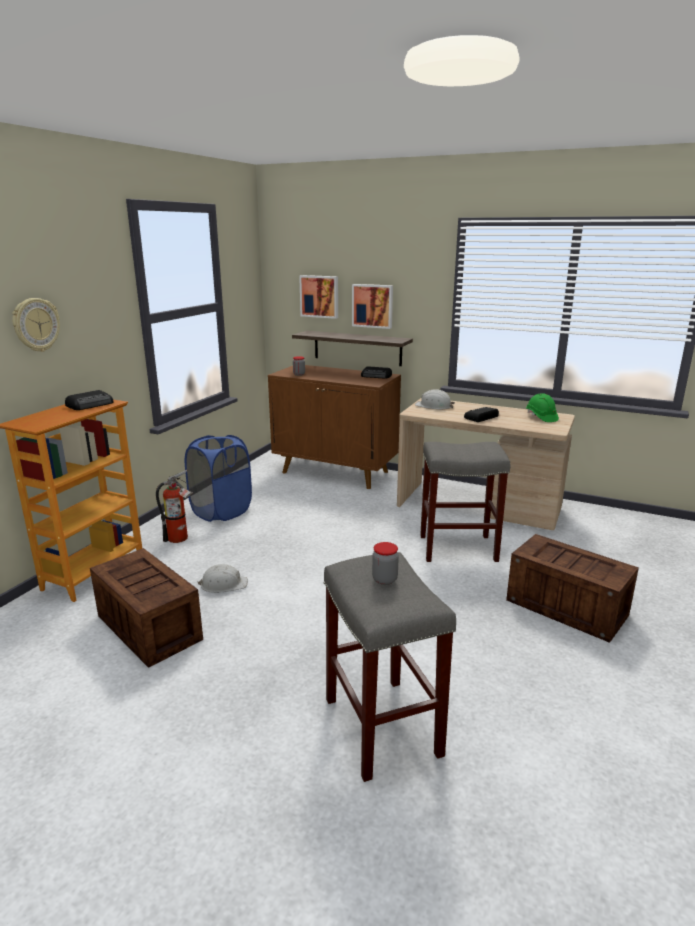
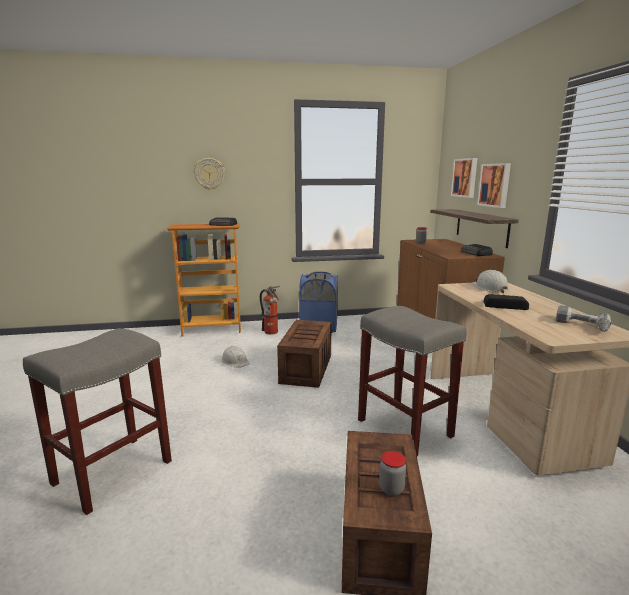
camera: 55 degrees right, 5 degrees down
crate [90,548,203,668] -> crate moved to [277,320,332,388]
jar [372,542,399,585] -> jar moved to [379,451,406,496]
green hard hat [526,393,559,422] -> power drill [556,305,611,332]

